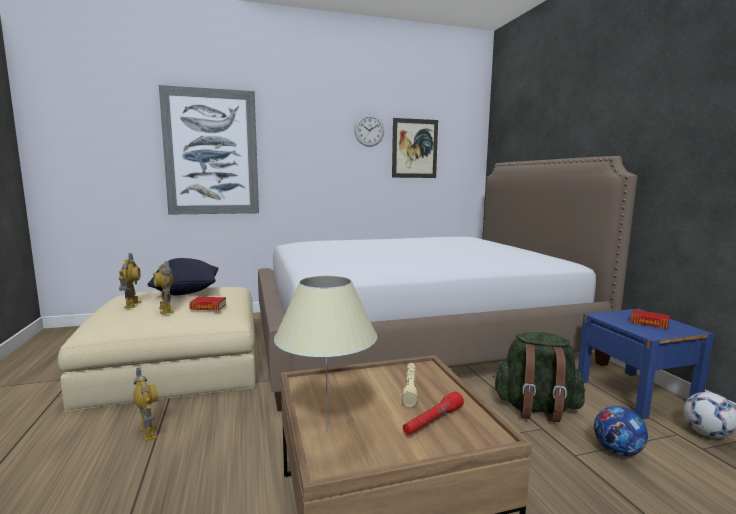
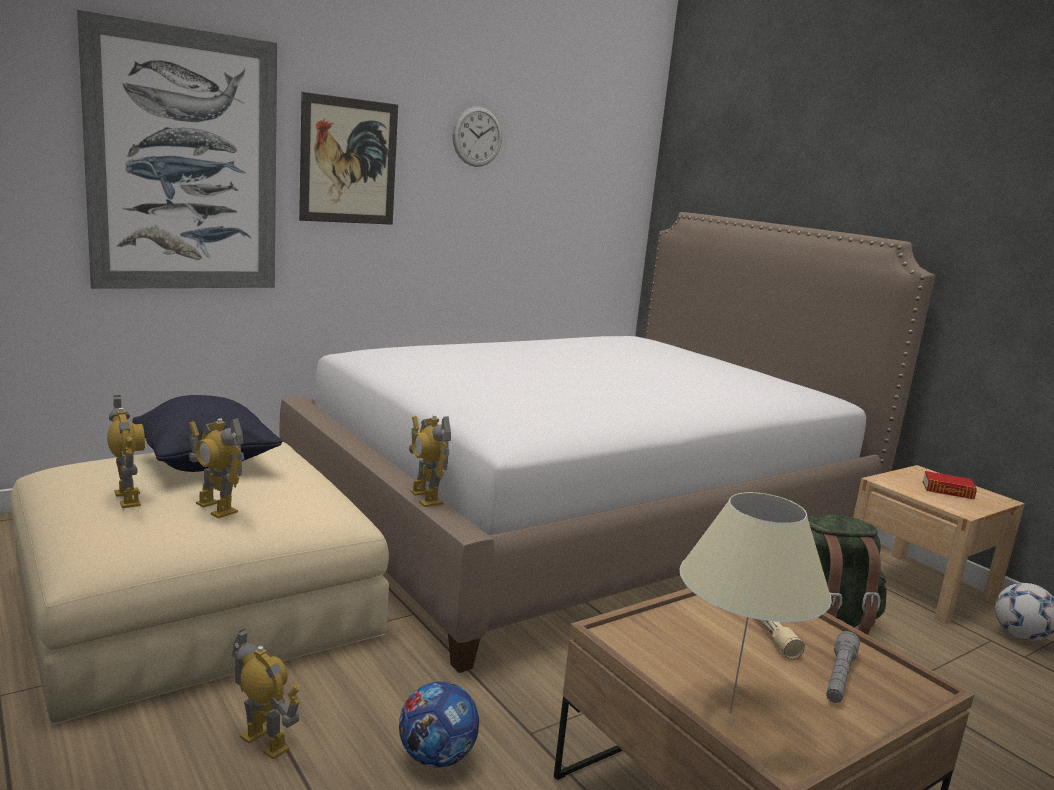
camera: 20 degrees left, 5 degrees up
book [189,297,226,310] -> none
picture [392,118,438,178] -> picture moved to [299,92,398,225]
red flashlight [403,391,464,435] -> grey flashlight [826,631,860,703]
blue nightstand [578,309,714,419] -> beige nightstand [853,465,1025,624]
football [594,406,648,456] -> football moved to [399,681,479,768]
none -> toy robot [409,415,451,507]

